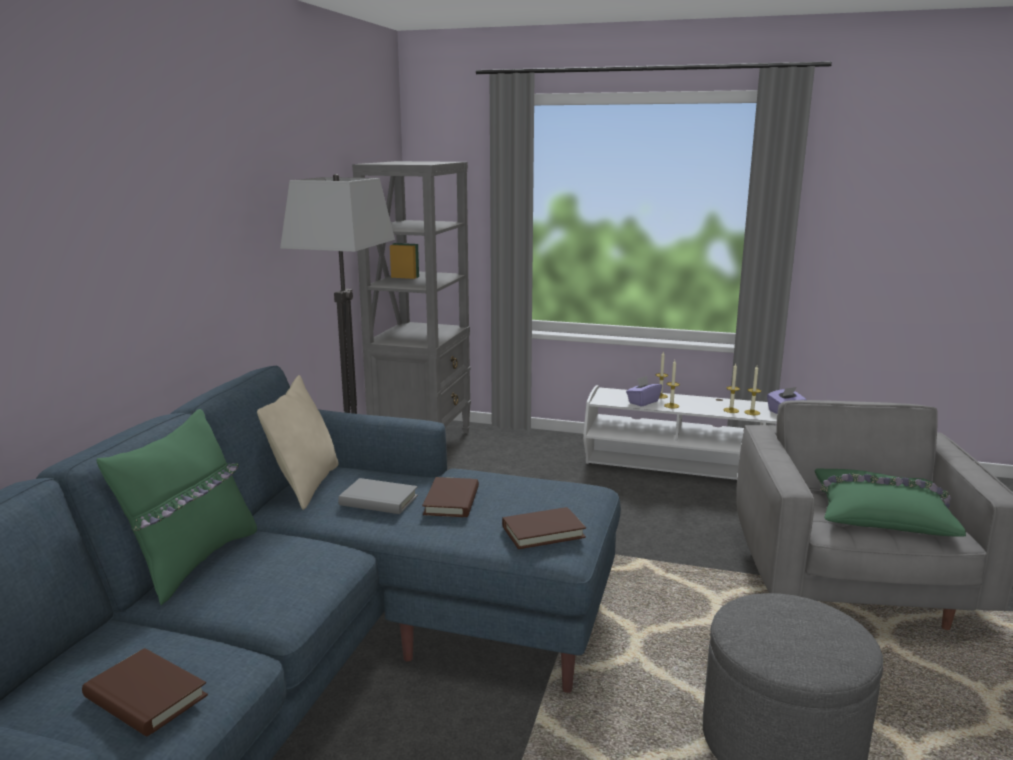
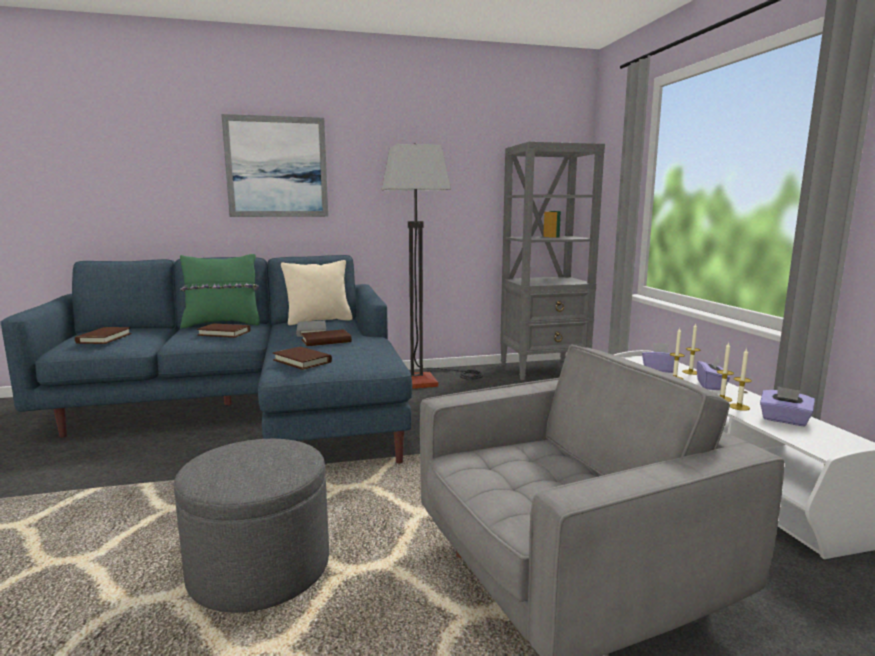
camera: 60 degrees right, 5 degrees down
green pillow [815,468,966,537] -> none
none -> brown book [197,323,251,338]
none -> picture [221,114,328,217]
none -> purple tissue box [697,357,730,390]

